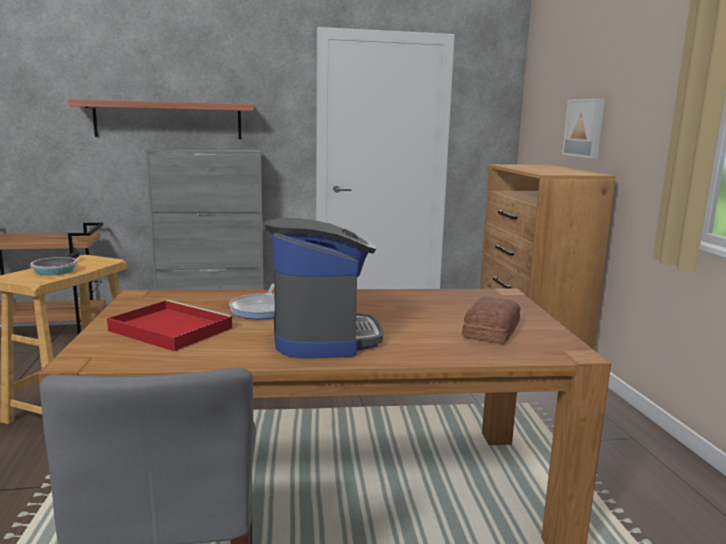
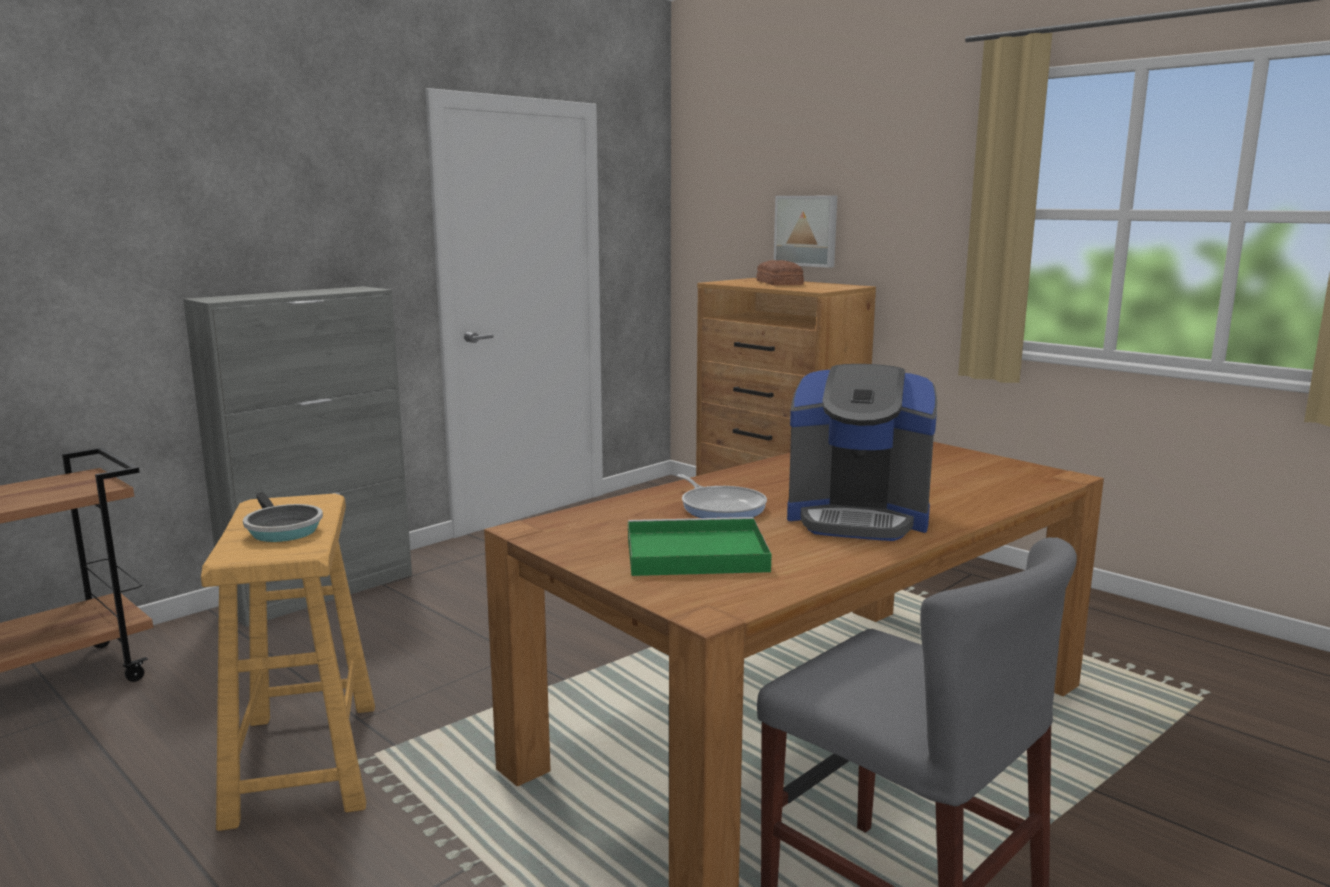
camera: 35 degrees left, 0 degrees up
shelf [68,99,254,139] -> none
red tray [107,300,234,352] -> green tray [628,517,772,576]
coffee machine [264,218,383,358] -> coffee machine turned 150 degrees clockwise [787,364,937,541]
bread [462,297,521,344] -> bread moved to [756,260,804,285]

